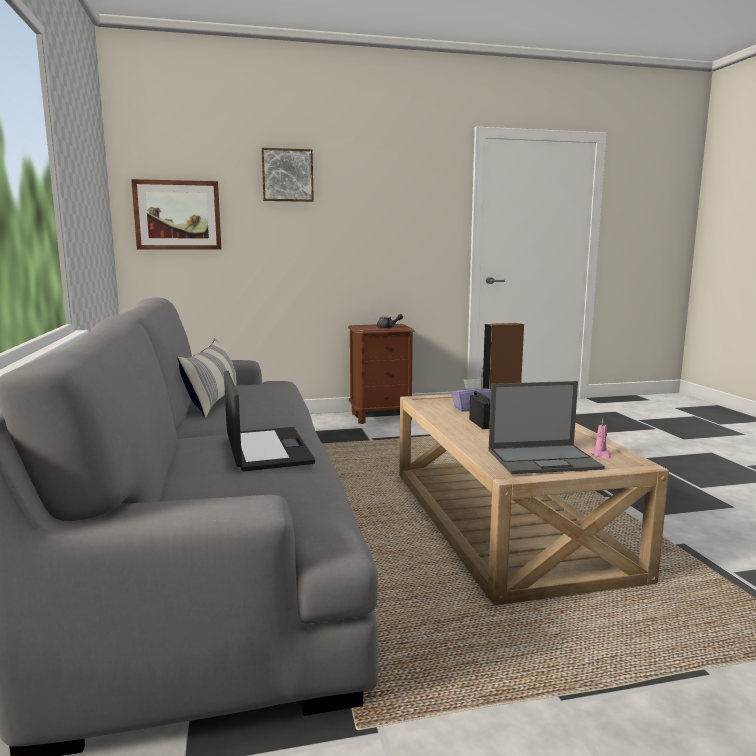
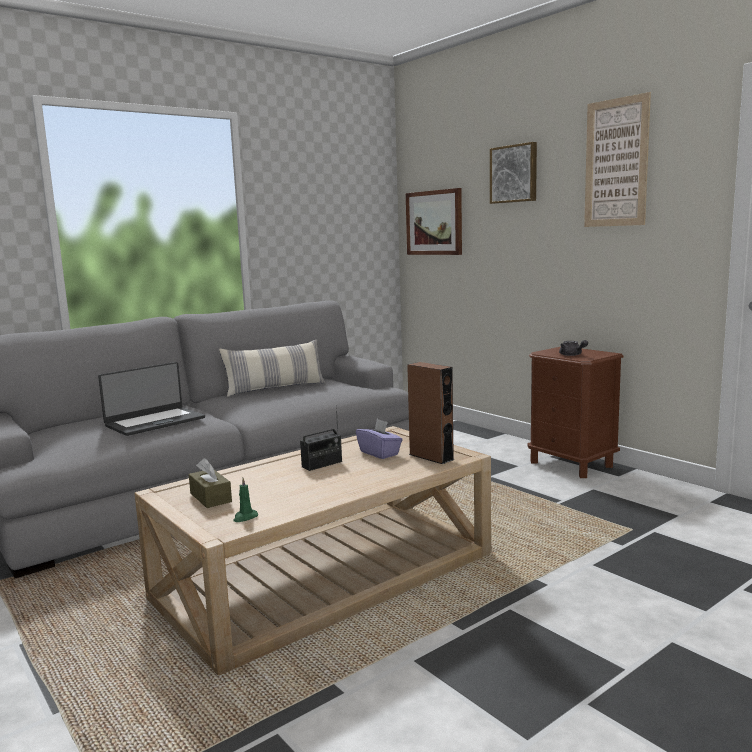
camera: 65 degrees right, 0 degrees up
laptop [488,381,605,474] -> brown tissue box [189,458,232,508]
pink candle [589,419,611,459] -> green candle [233,478,258,522]
none -> picture [584,92,651,227]

